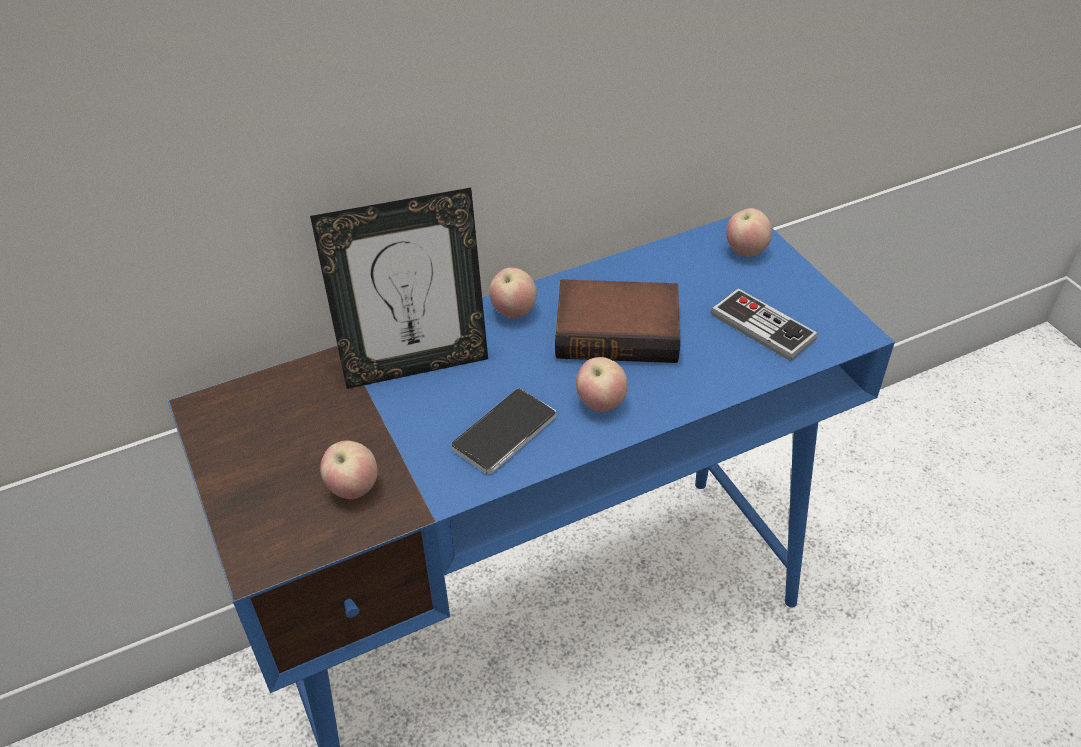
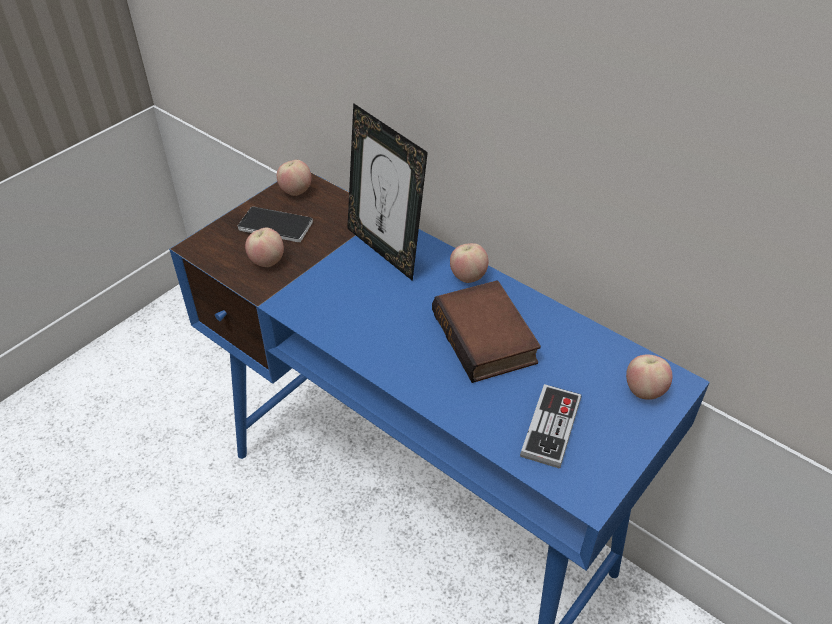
camera: 65 degrees right, 0 degrees up
phone [452,388,556,474] -> phone moved to [238,206,313,242]
apple [576,357,628,412] -> apple moved to [277,160,311,196]

